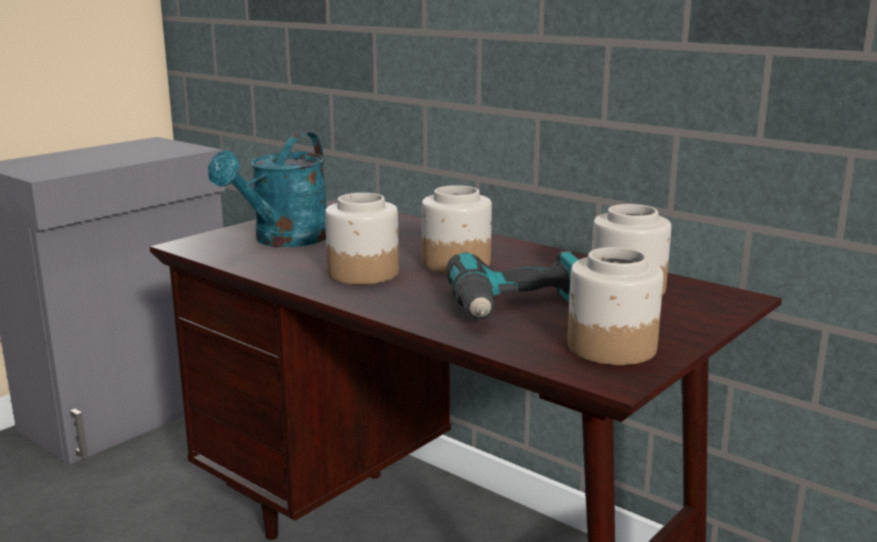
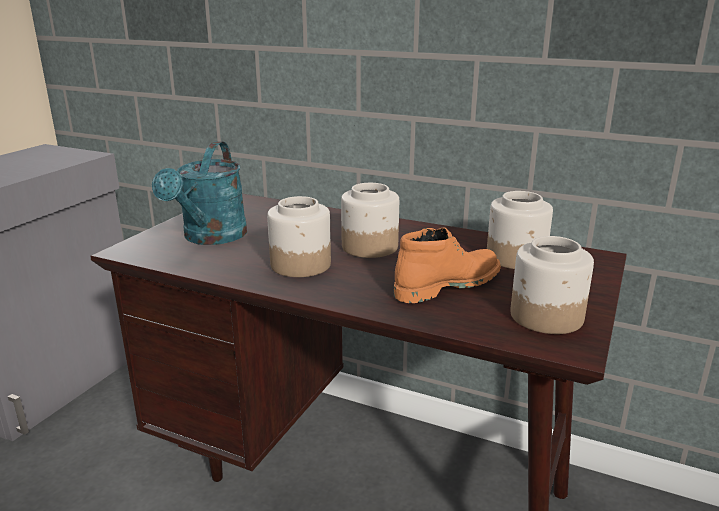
camera: 15 degrees left, 5 degrees up
power drill [446,251,578,320] -> orange boot [394,227,501,303]

